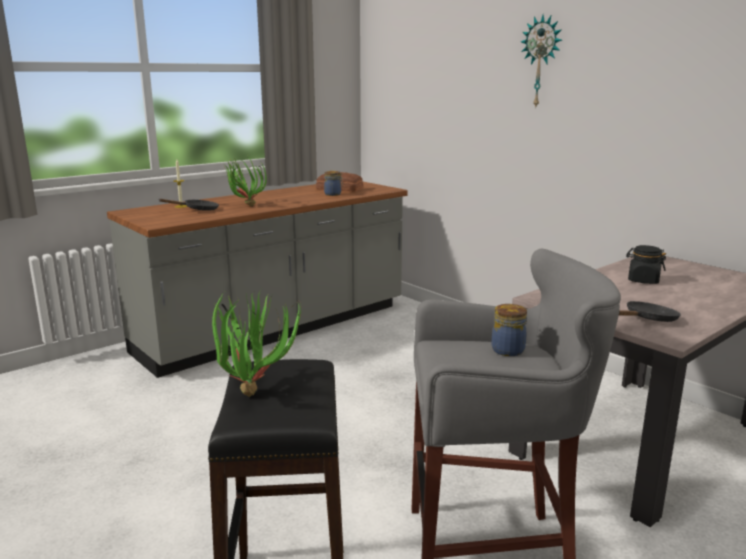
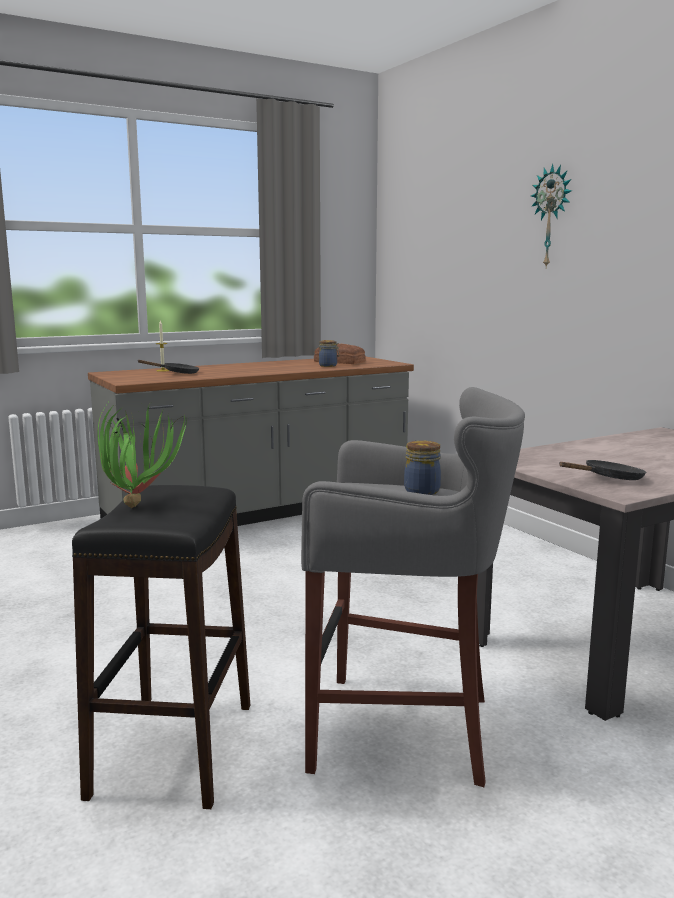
camera: 10 degrees right, 5 degrees down
potted plant [222,159,267,206] -> none
black jar [626,245,666,284] -> none

